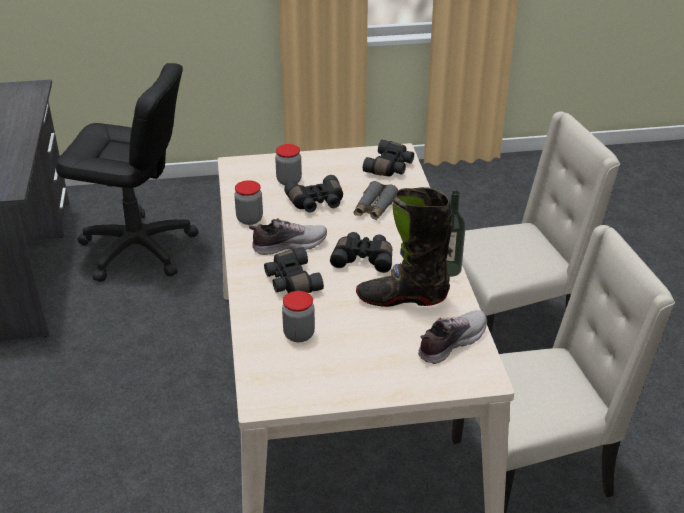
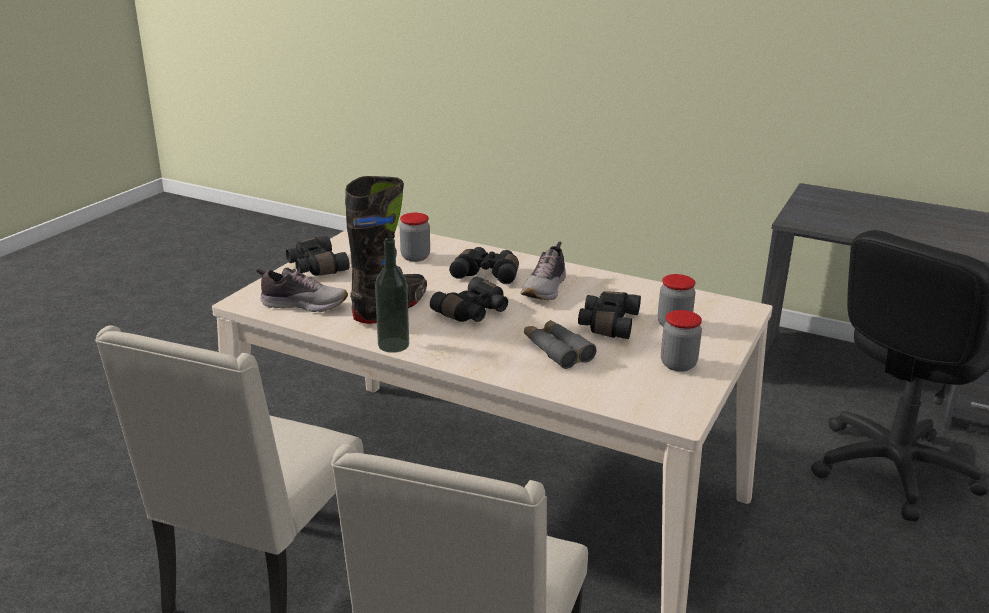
camera: 125 degrees right, 10 degrees down
jar [234,180,263,225] -> jar moved to [661,310,702,372]
black binoculars [363,140,414,176] -> black binoculars moved to [286,236,350,276]
shoe [418,310,487,364] -> shoe turned 75 degrees counterclockwise [256,268,348,312]

